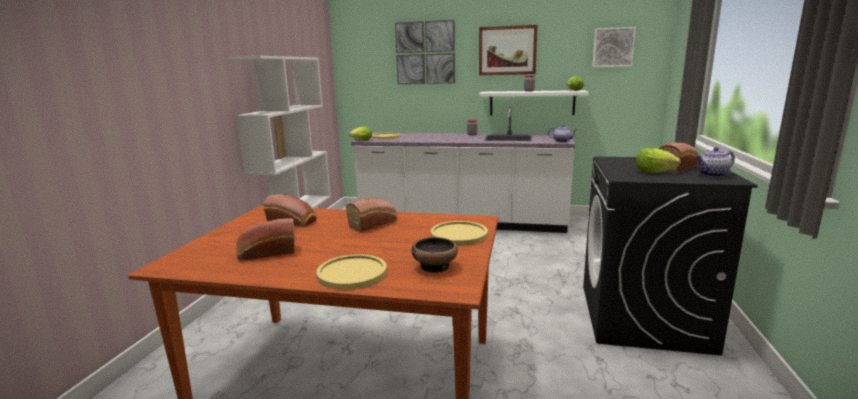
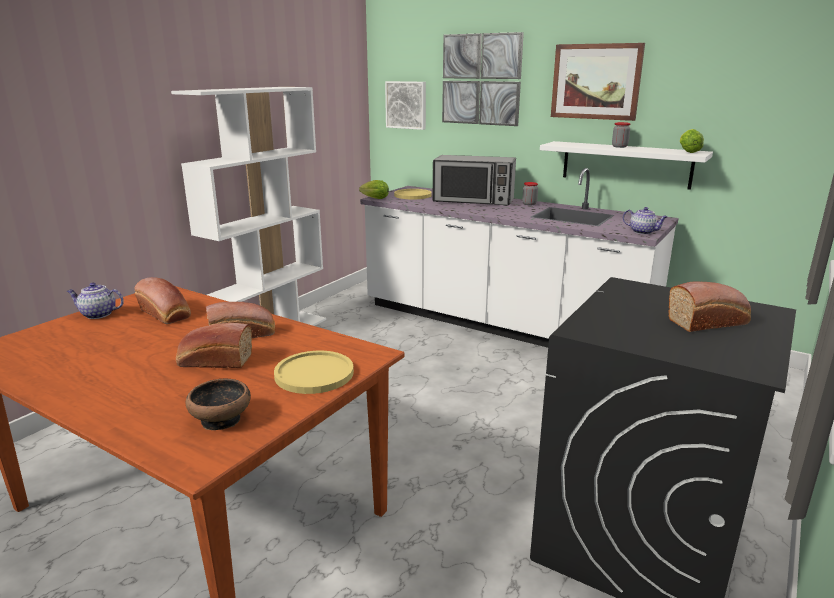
camera: 20 degrees right, 5 degrees up
bread [236,218,296,260] -> bread moved to [176,323,252,368]
yellow plate [316,254,387,290] -> none
picture [592,27,636,67] -> picture moved to [385,81,426,130]
lettuce [636,148,681,173] -> none
teapot [696,147,735,177] -> teapot moved to [67,283,124,319]
none -> microwave [433,155,516,206]

